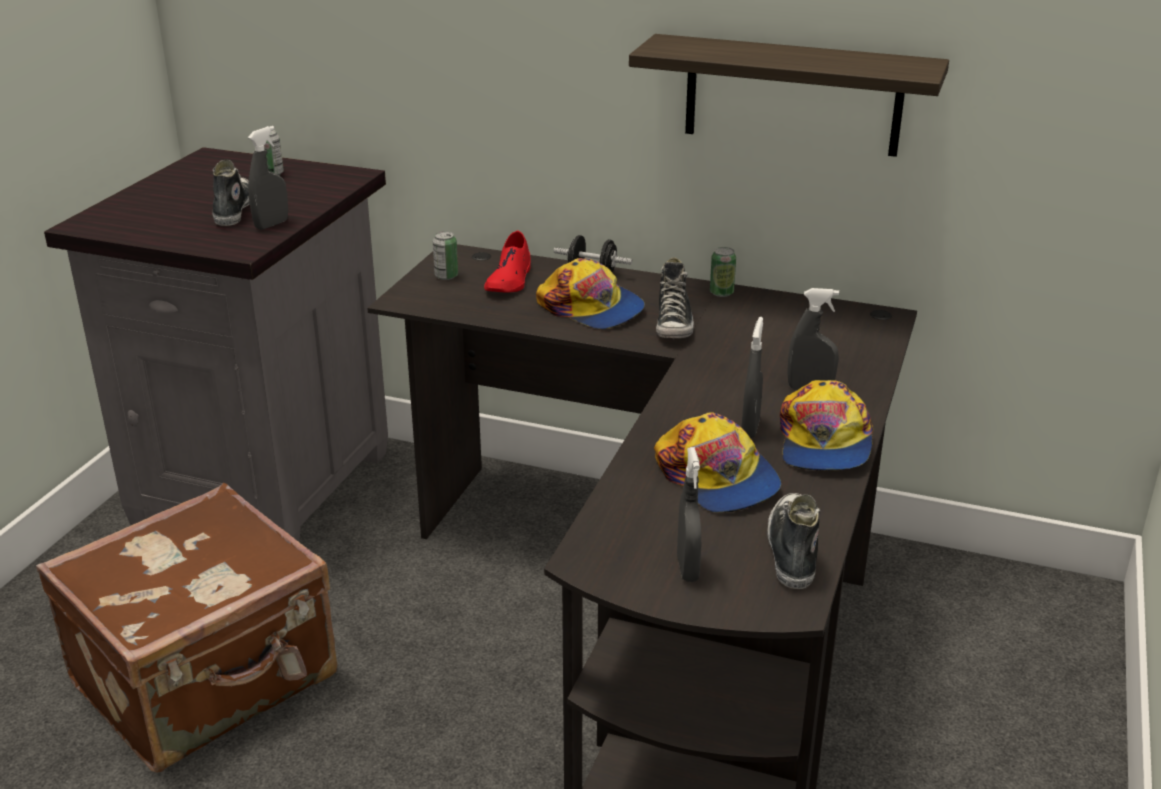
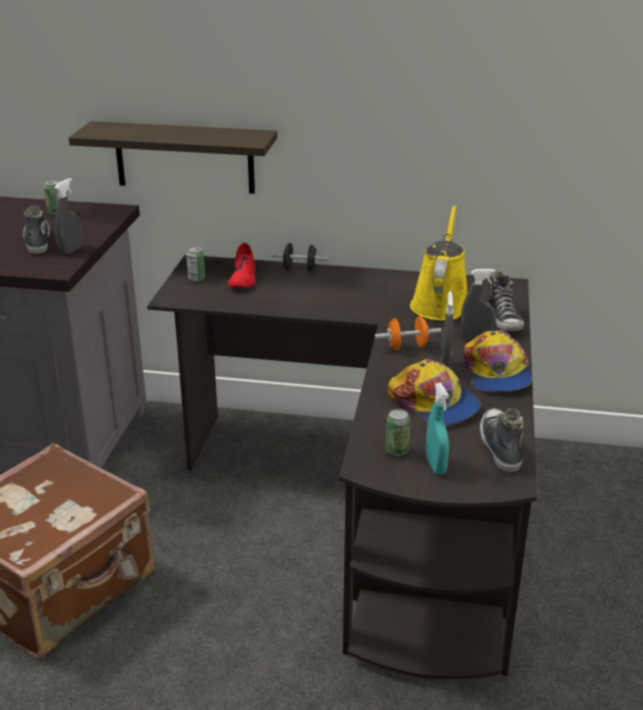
camera: 10 degrees left, 0 degrees up
cap [536,258,645,329] -> none
shelf [629,34,949,157] -> shelf moved to [69,121,277,194]
shoe [656,257,694,340] -> shoe moved to [488,271,524,331]
grey spray bottle [677,447,701,582] -> turquoise spray bottle [426,382,449,475]
can [710,247,736,297] -> can moved to [385,409,410,456]
none -> orange dumbbell [375,316,442,350]
none -> yellow watering can [410,205,467,321]

